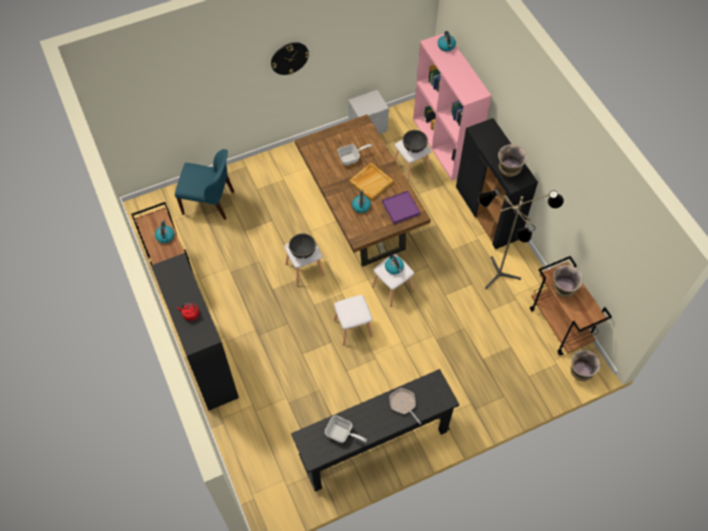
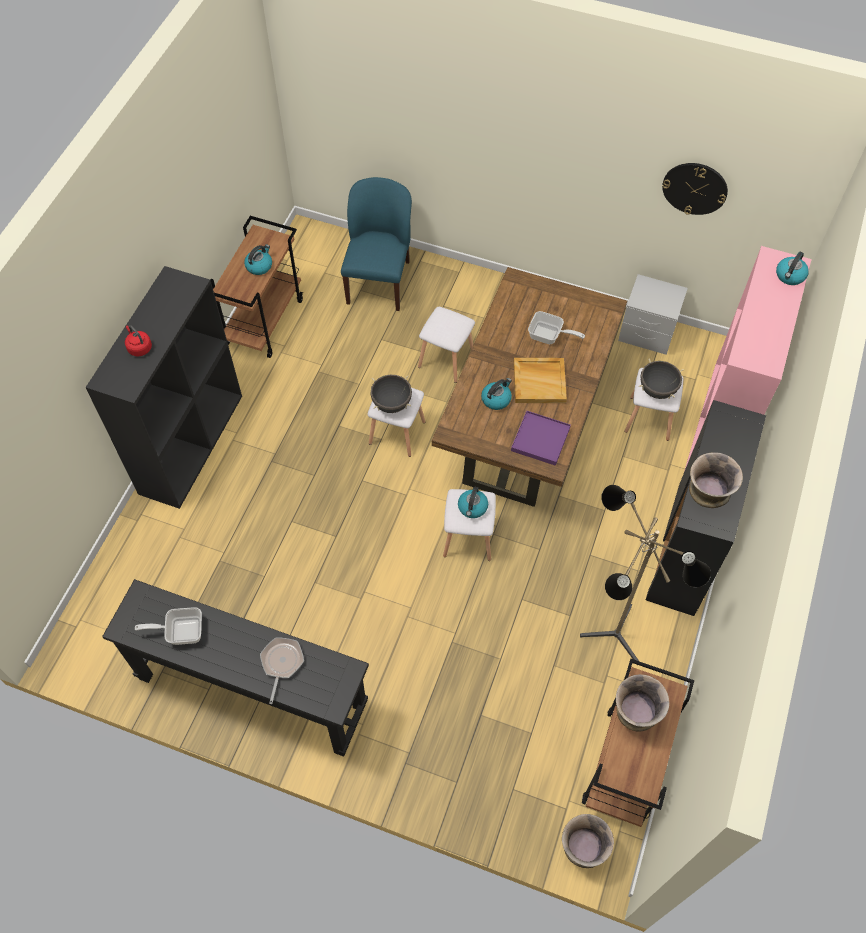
camera: 45 degrees right, 0 degrees up
blue chair [175,149,234,220] -> blue chair turned 135 degrees counterclockwise [341,177,412,311]
wall clock [271,42,309,75] -> wall clock moved to [662,163,728,215]
frying pan [325,415,367,443] -> frying pan turned 105 degrees clockwise [135,607,202,645]
white stool [334,295,372,346] -> white stool moved to [418,307,475,383]

